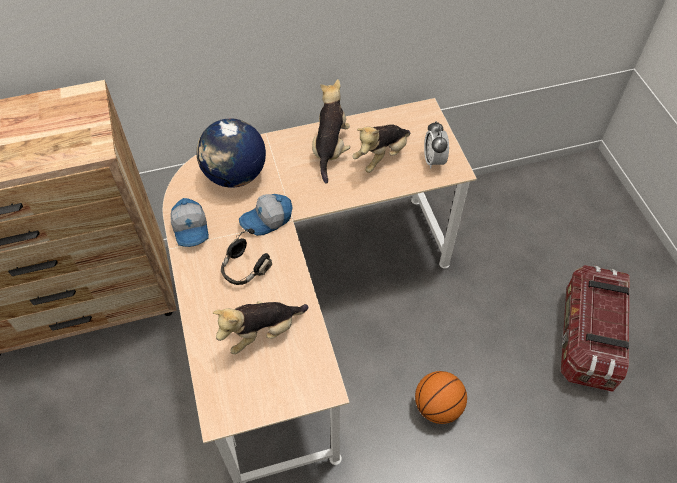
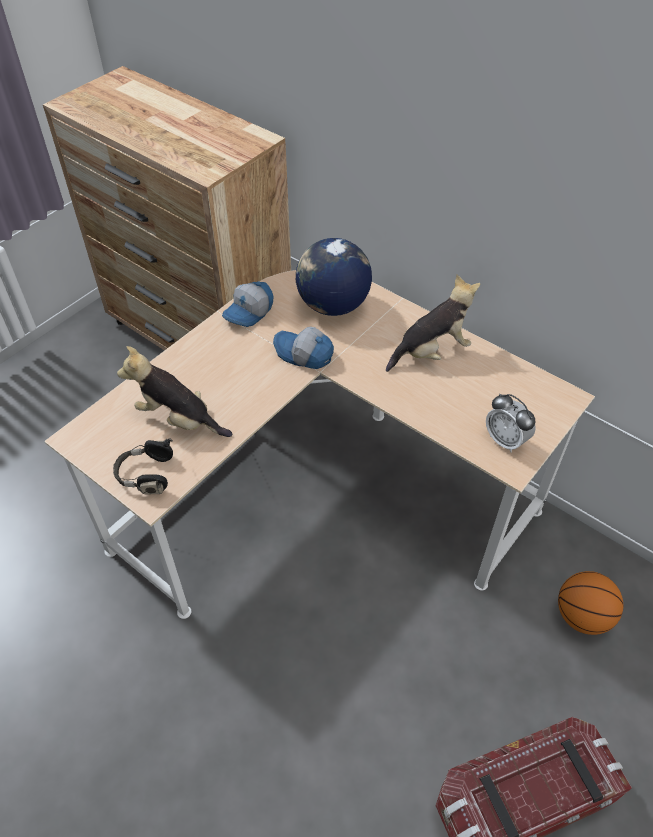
camera: 55 degrees right, 5 degrees down
black headphones [221,228,272,285] -> black headphones moved to [113,438,173,494]
plush toy [352,124,410,173] -> none
basketball [415,371,467,424] -> basketball moved to [558,571,623,635]
alarm clock [424,121,449,169] -> alarm clock turned 90 degrees counterclockwise [486,394,536,453]

